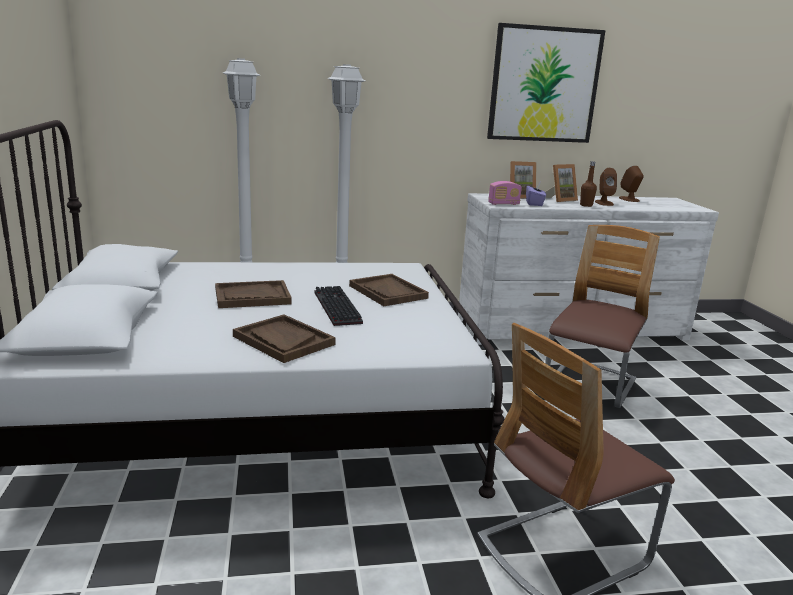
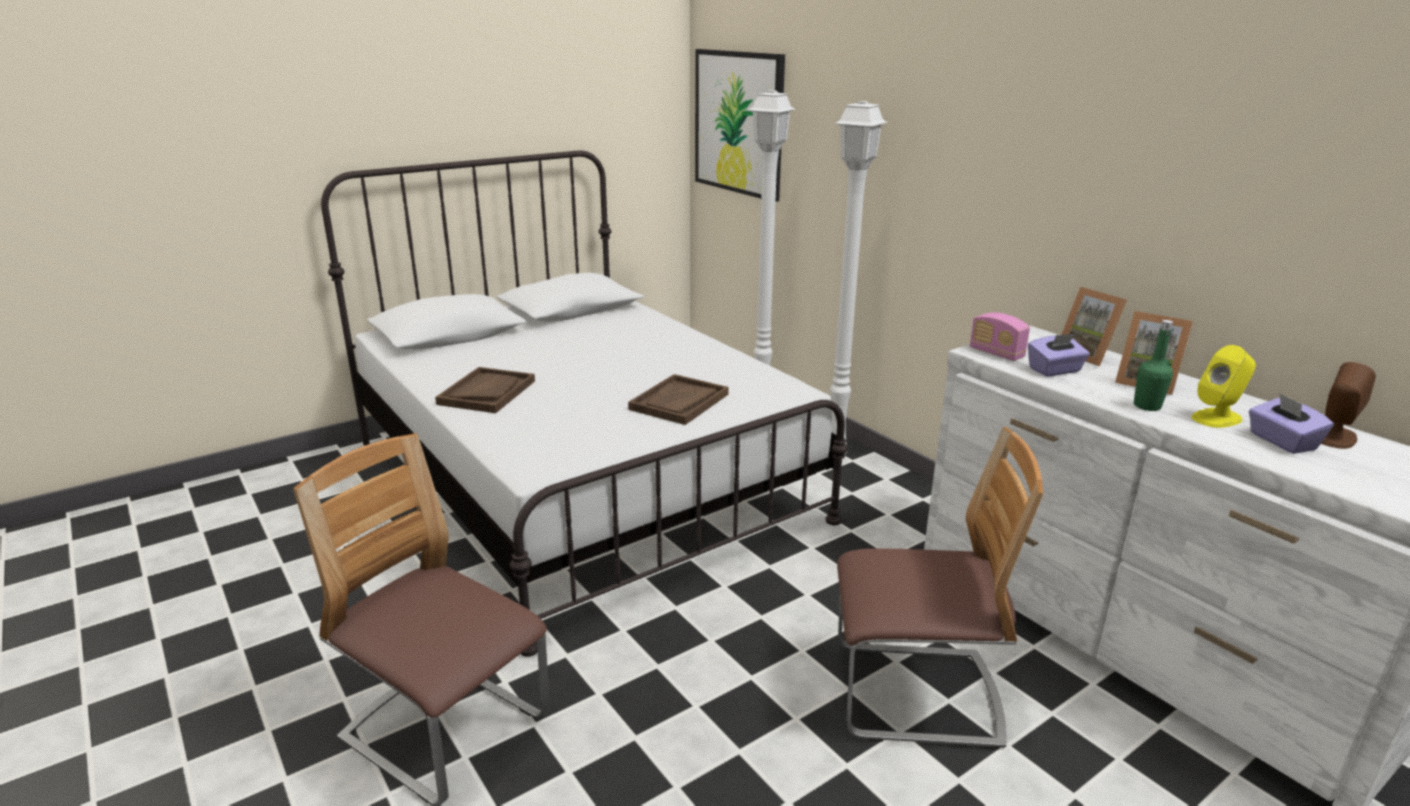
camera: 65 degrees right, 5 degrees up
brown tray [215,280,292,308] -> none
keyboard [315,286,363,326] -> none
picture [487,23,606,143] -> picture moved to [695,49,785,202]
brown bottle [580,161,597,207] -> green bottle [1134,320,1173,411]
brown speaker [595,168,617,206] -> yellow speaker [1191,345,1256,428]
none -> purple tissue box [1249,393,1334,454]

